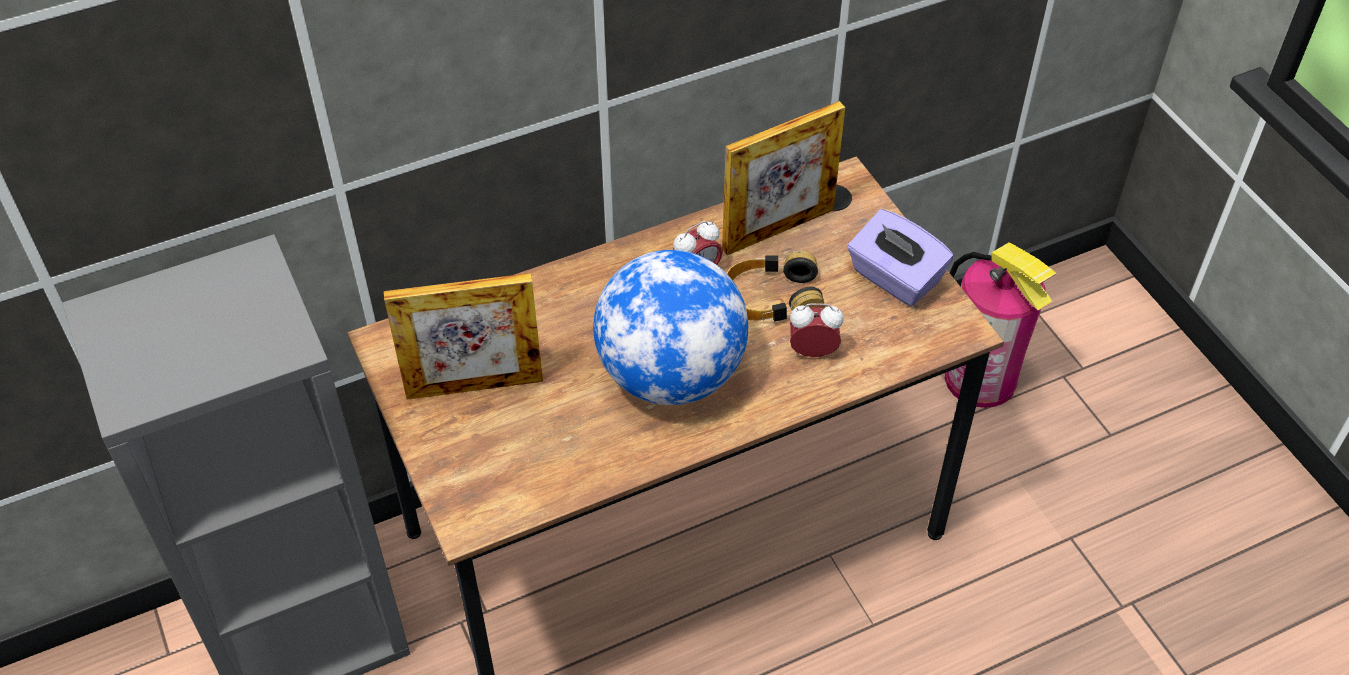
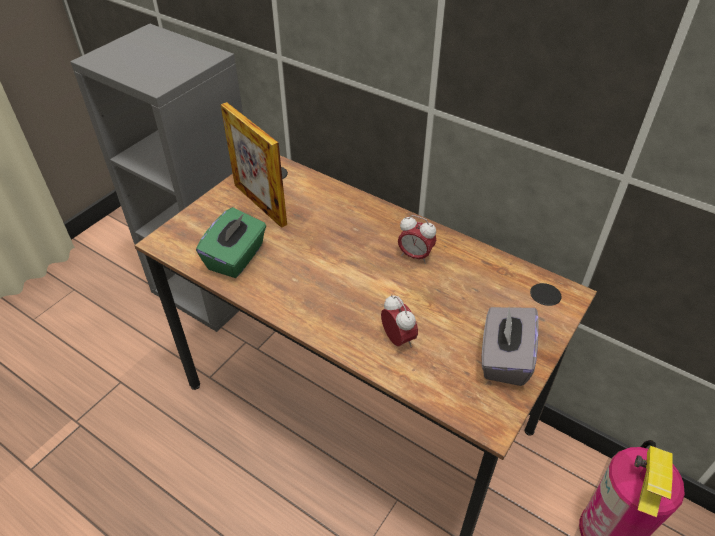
camera: 60 degrees right, 5 degrees down
globe [593,250,748,405] -> none
picture frame [722,101,845,255] -> none
headphones [726,251,825,322] -> none
purple tissue box [847,209,954,306] -> grey tissue box [482,307,539,386]
none -> green tissue box [196,207,266,278]

